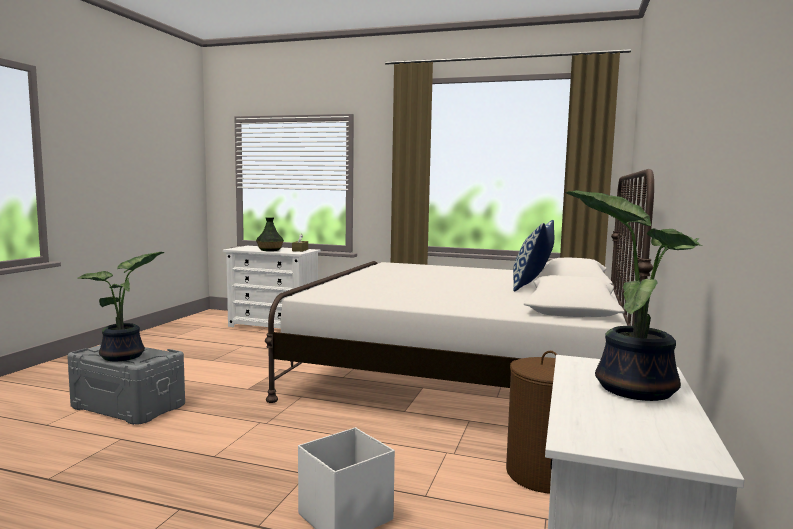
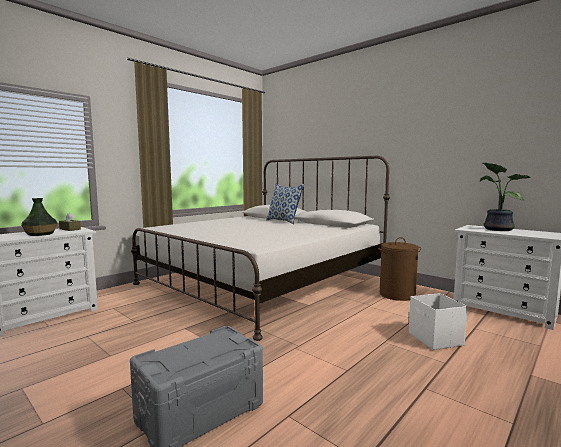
camera: 65 degrees left, 0 degrees up
potted plant [78,252,165,361] -> none

